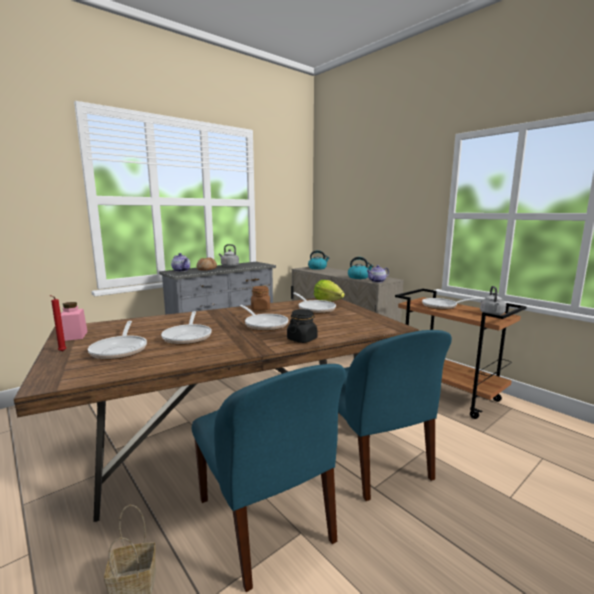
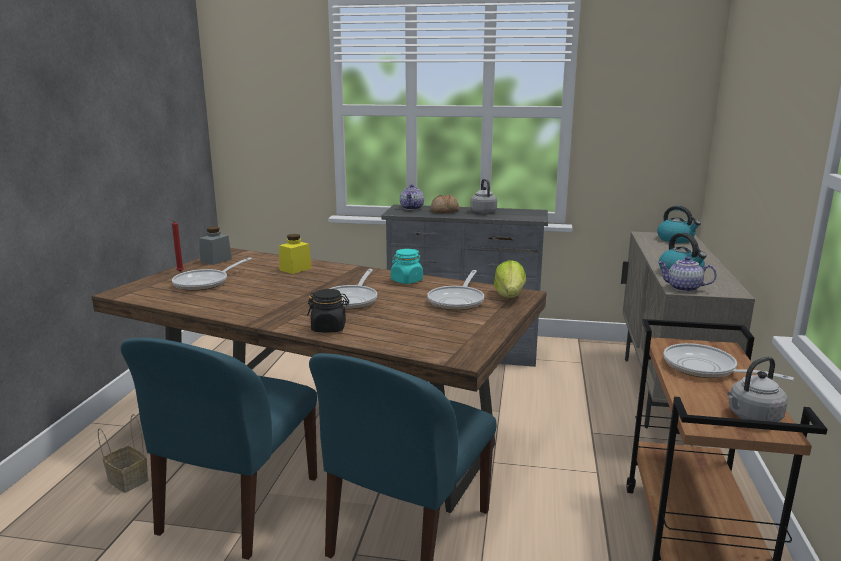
camera: 50 degrees right, 5 degrees up
pink jar [61,302,88,341] -> grey jar [199,227,232,265]
frying pan [161,311,212,345] -> none
brown jar [251,286,270,310] -> turquoise jar [391,249,423,284]
none -> yellow jar [279,234,312,274]

